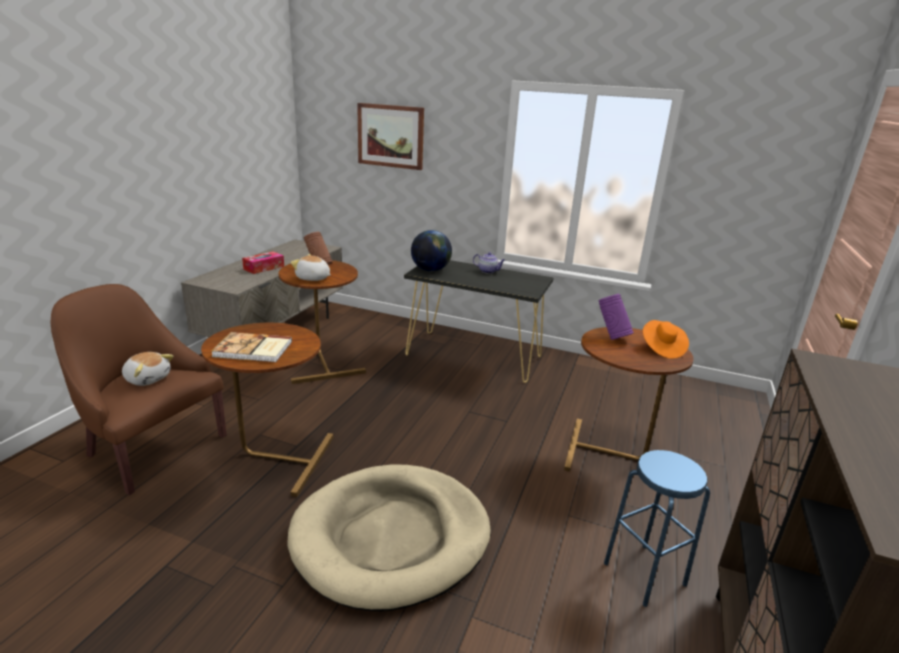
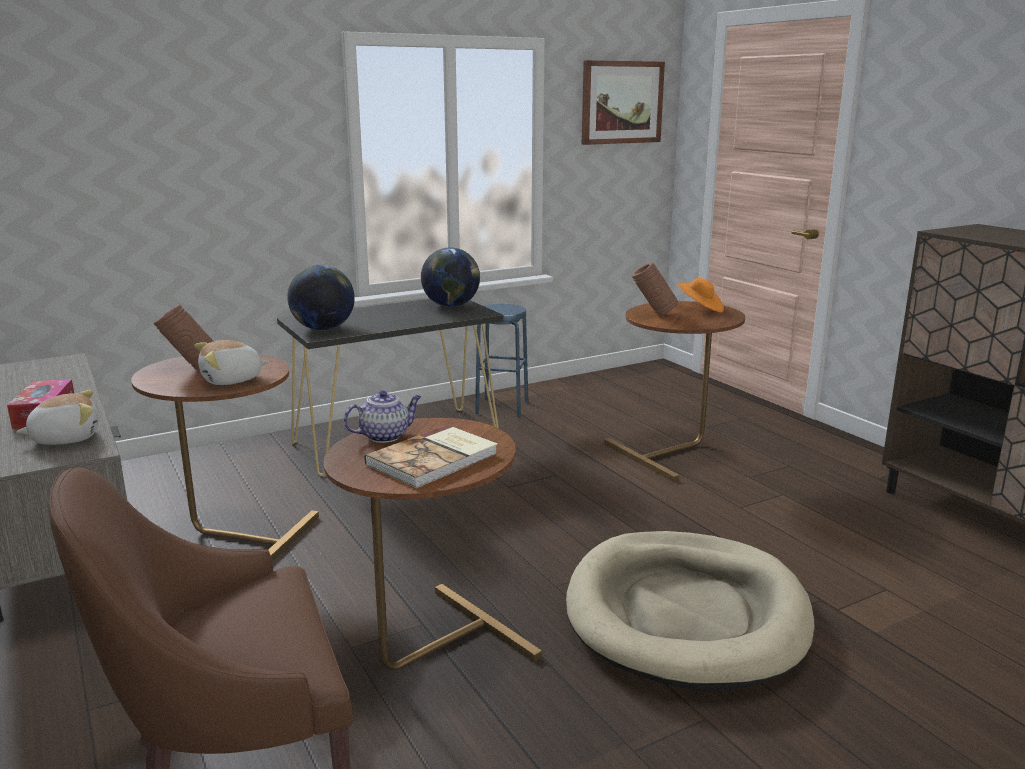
camera: 50 degrees left, 5 degrees down
plush toy [122,352,174,386] -> plush toy moved to [16,390,98,445]
picture [357,103,424,170] -> picture moved to [582,60,665,145]
teapot [473,252,505,274] -> teapot moved to [344,390,421,443]
purple vase [599,294,634,340] -> brown vase [631,262,678,316]
blue stool [604,450,710,607] -> blue stool moved to [475,304,528,418]
none -> globe [421,247,480,307]

